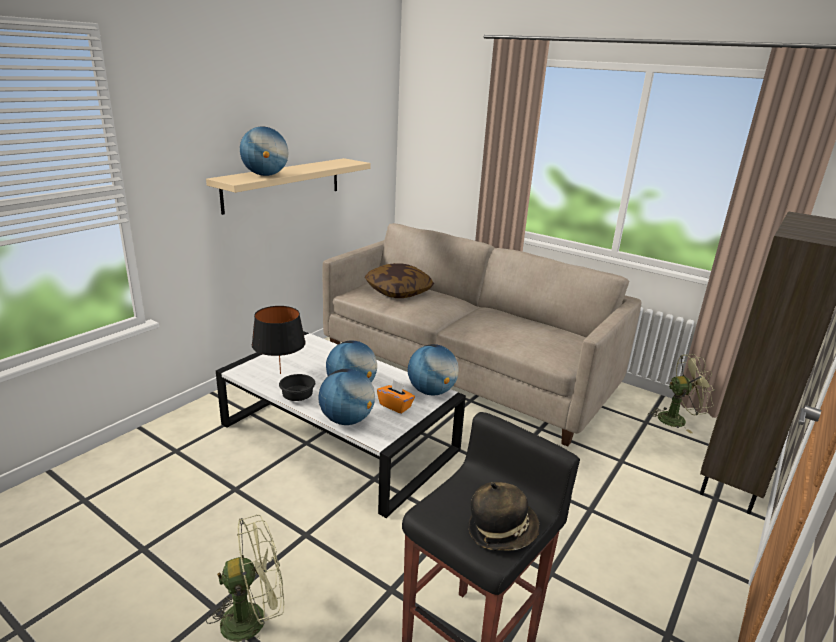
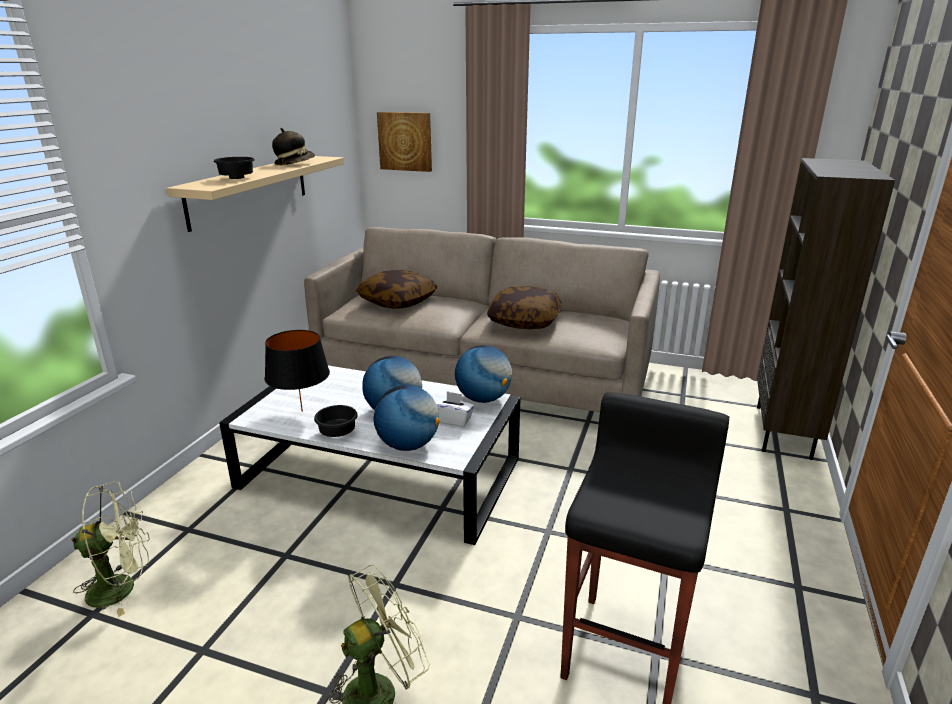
camera: 15 degrees left, 0 degrees up
globe [240,127,288,176] -> black bowl [214,157,255,179]
orange tissue box [377,380,415,414] -> white tissue box [436,391,474,427]
hat [469,482,540,551] -> hat moved to [272,128,315,165]
green fan [648,354,715,434] -> green fan moved to [71,481,150,617]
none -> picture [377,112,432,172]
none -> pillow [487,286,562,329]

